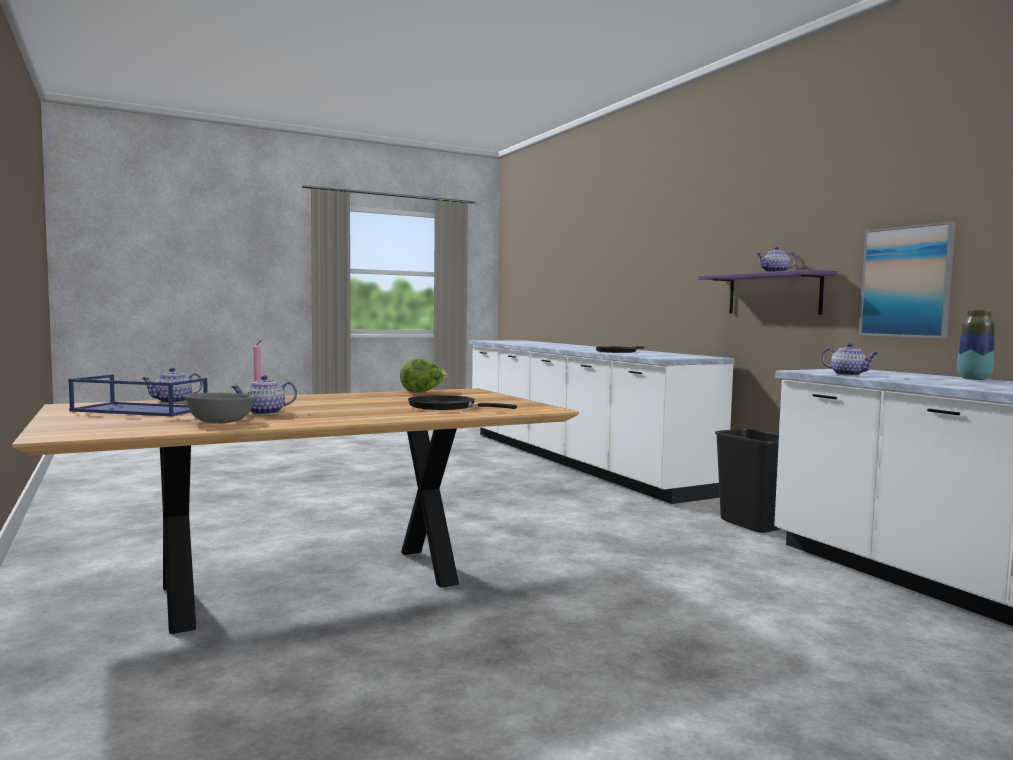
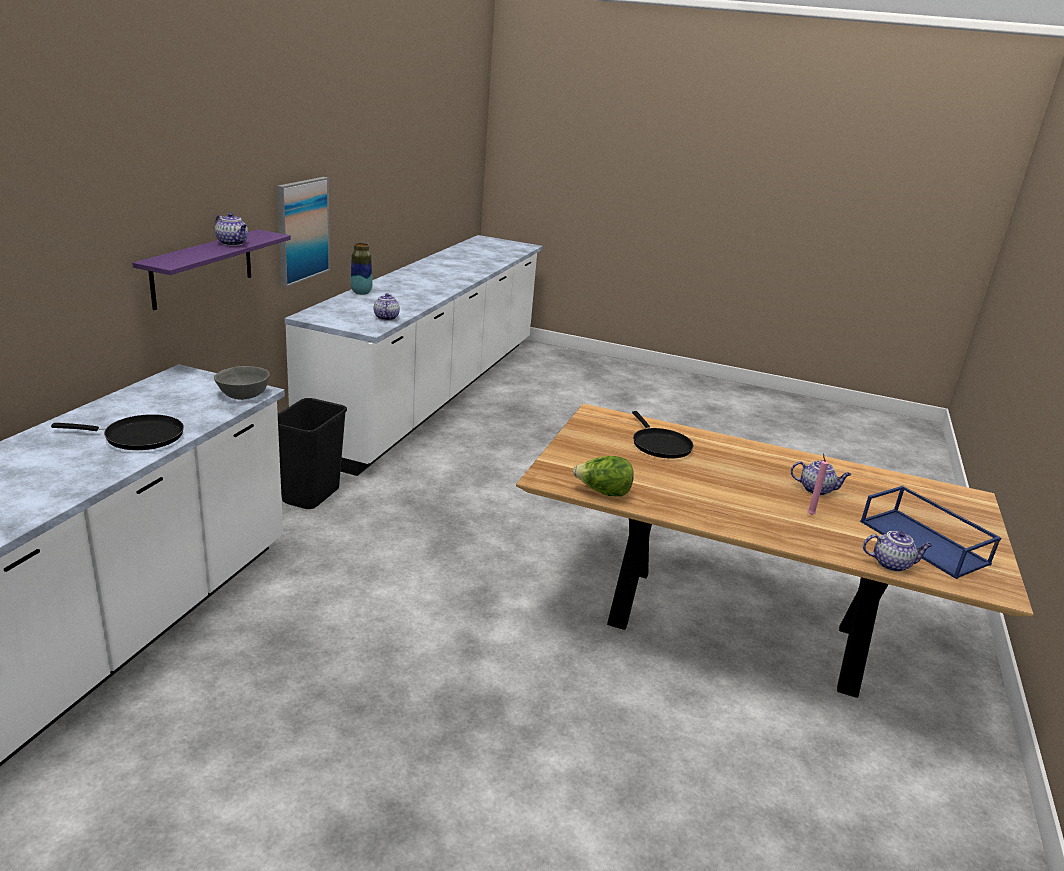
camera: 135 degrees left, 20 degrees up
grey bowl [185,392,256,423] -> grey bowl moved to [214,366,270,400]

